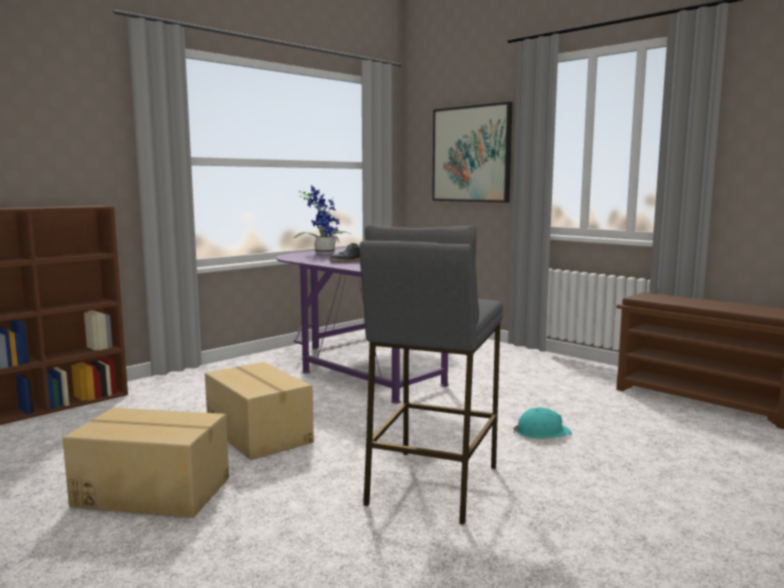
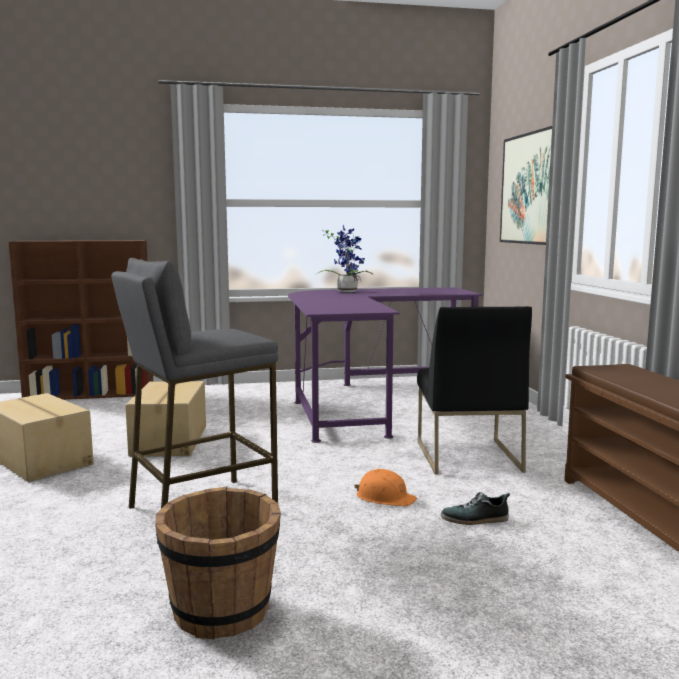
camera: 35 degrees right, 0 degrees up
shoe [329,243,360,262] -> shoe moved to [441,492,510,525]
turquoise hard hat [514,407,572,439] -> orange hard hat [354,469,417,506]
none -> brown bucket [155,487,281,639]
none -> black chair [417,306,532,475]

